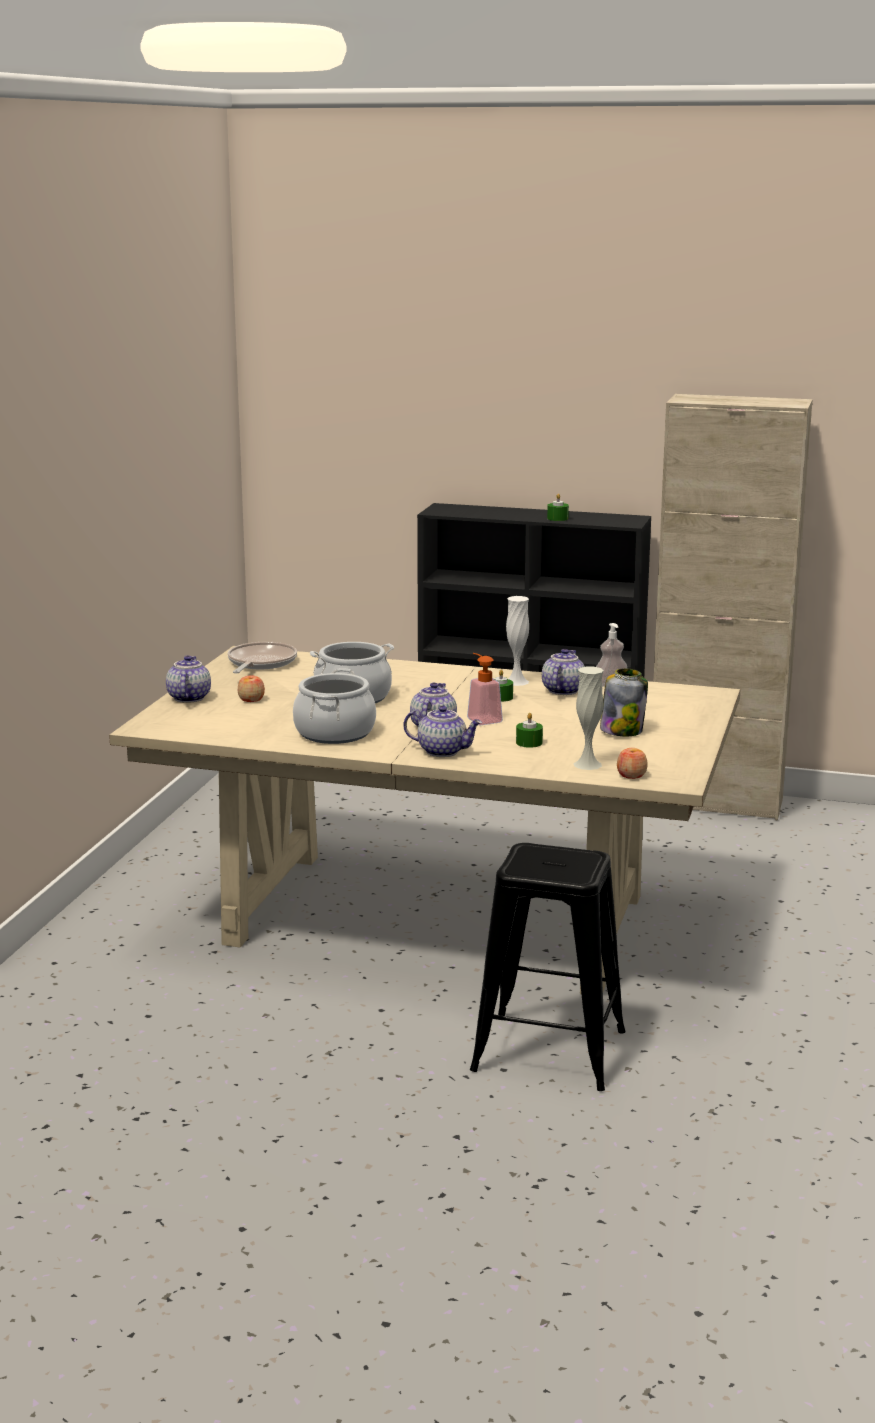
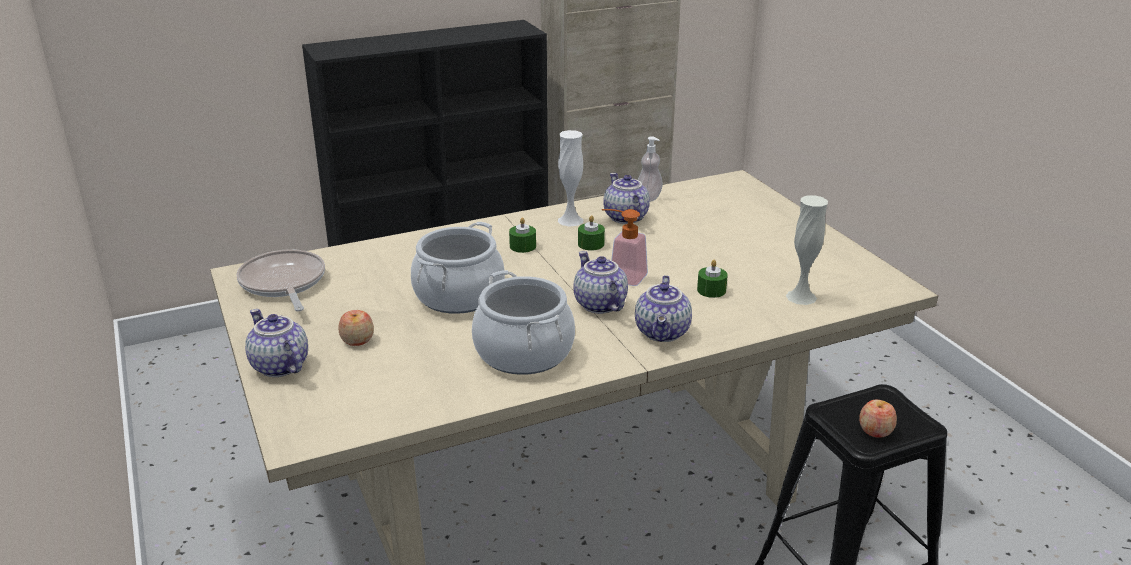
camera: 40 degrees left, 10 degrees up
teapot [403,706,482,757] -> teapot turned 120 degrees clockwise [635,275,692,342]
green candle [547,494,569,521] -> green candle moved to [509,218,536,253]
jar [600,668,648,736] -> none
apple [617,748,648,779] -> apple moved to [859,400,897,438]

